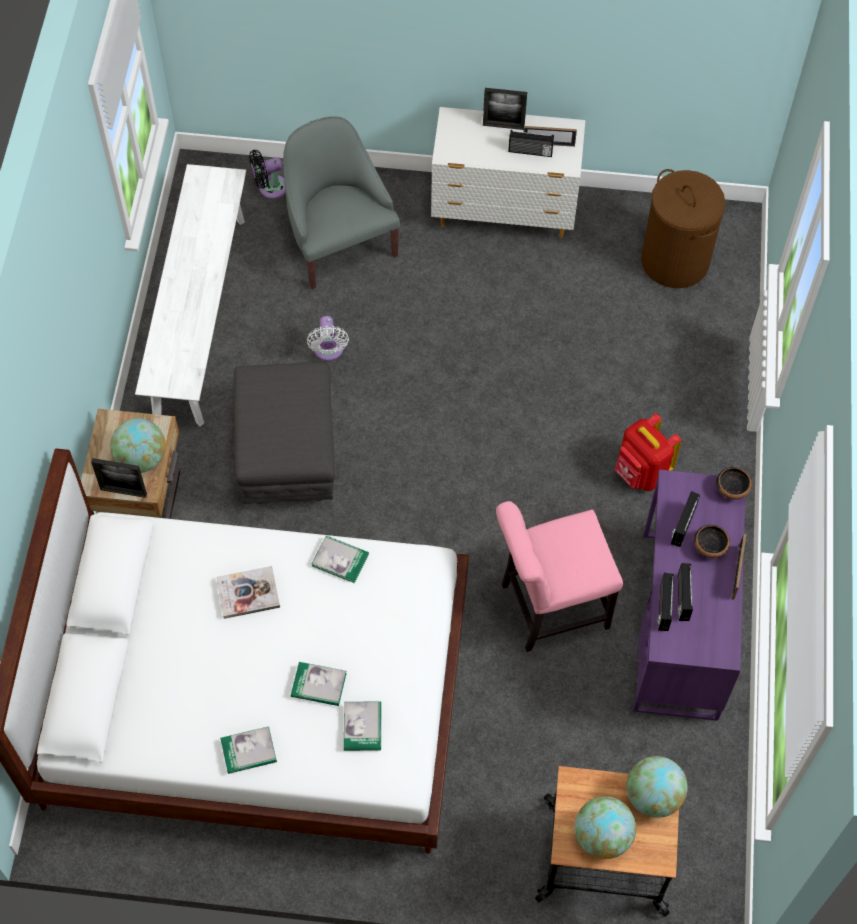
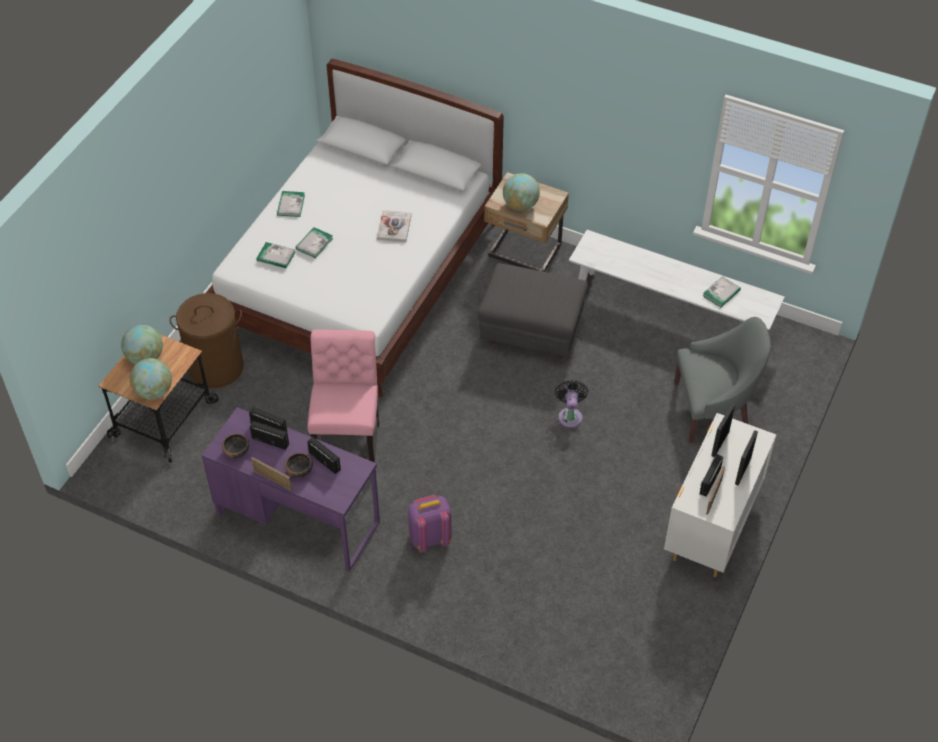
camera: 110 degrees right, 10 degrees down
picture frame [91,458,147,498] -> picture frame moved to [711,403,736,457]
black fan [249,150,286,199] -> black fan moved to [555,380,588,428]
white fan [307,316,349,361] -> none
book [311,536,369,583] -> book moved to [703,276,741,308]
red backpack [615,414,682,491] -> purple backpack [408,495,452,553]
brown laundry basket [641,169,725,288] -> brown laundry basket moved to [170,293,244,388]
bowl [716,467,752,500] -> bowl moved to [222,434,249,459]

